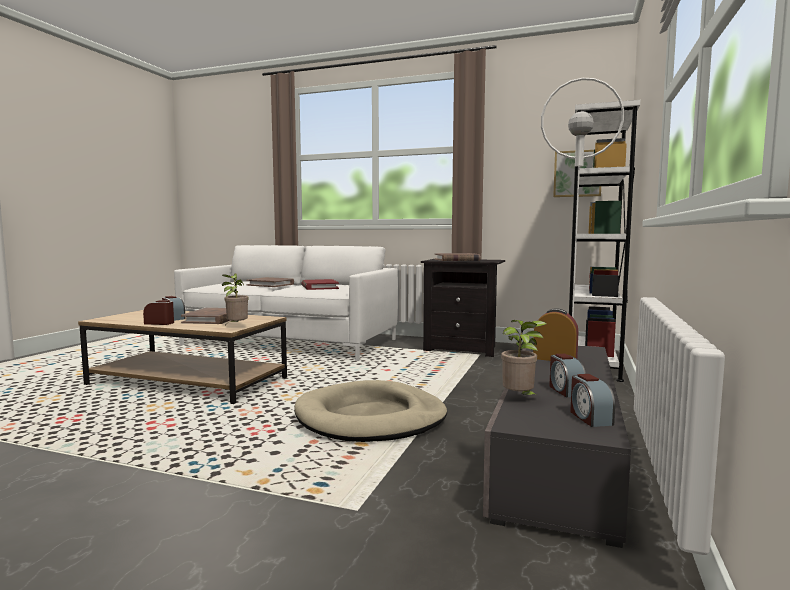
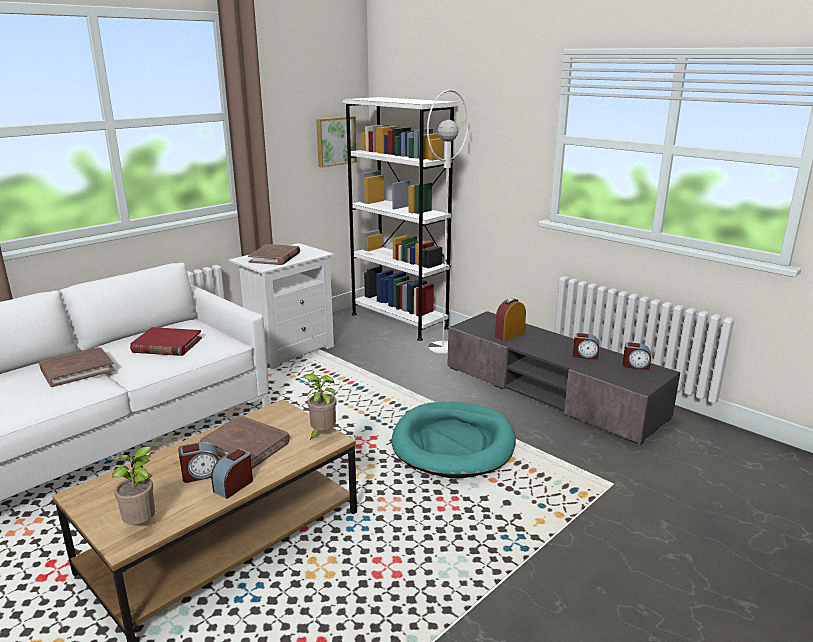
camera: 65 degrees left, 15 degrees up
beige dog bed [294,380,447,442] -> turquoise dog bed [391,402,516,478]
black nightstand [421,259,505,357] -> white nightstand [229,243,334,369]
potted plant [501,320,547,397] -> potted plant moved to [112,446,156,525]

